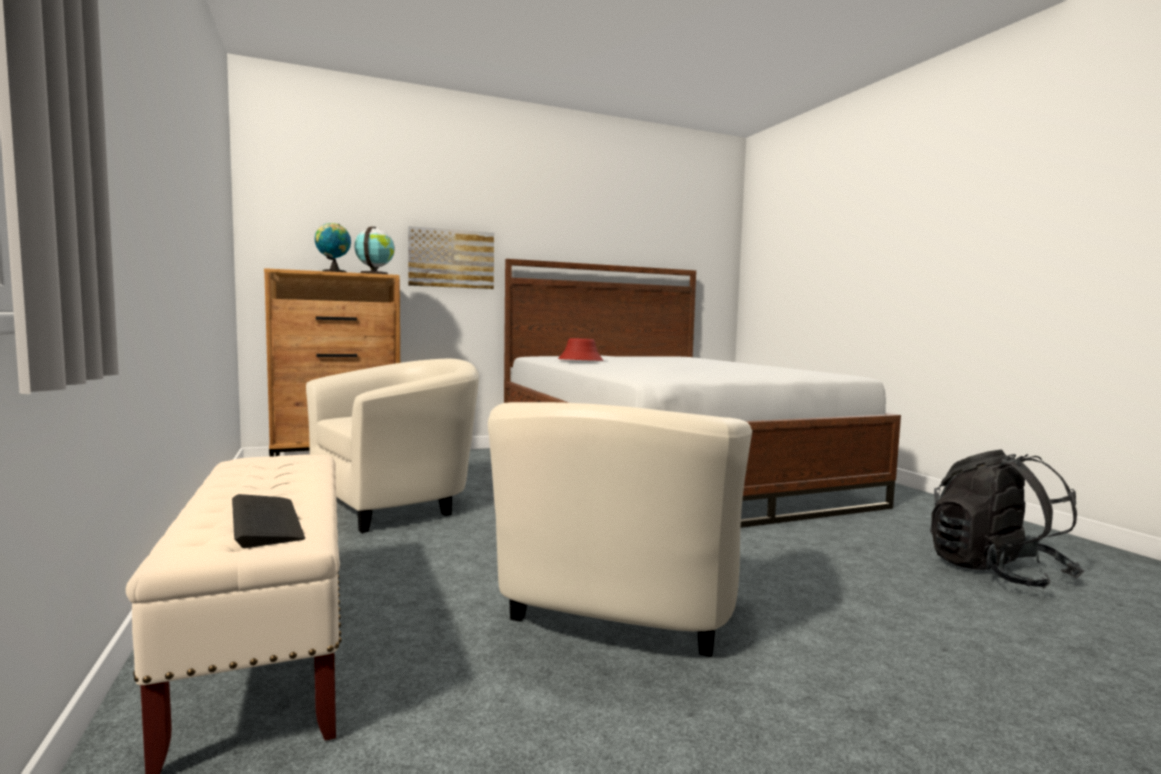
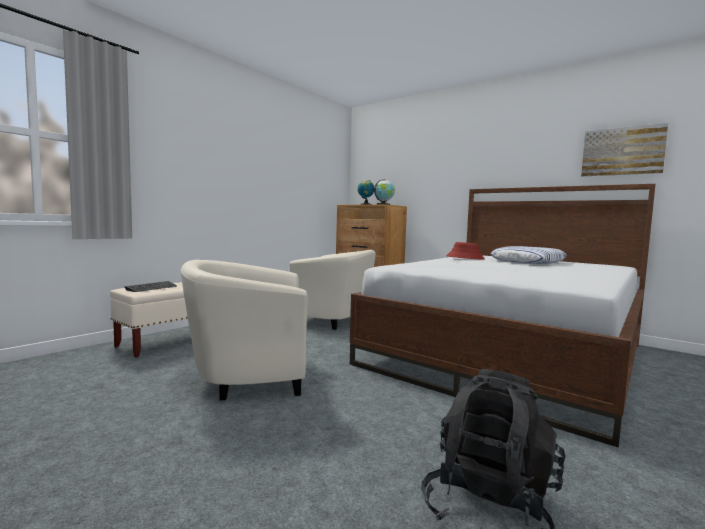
camera: 60 degrees right, 0 degrees up
picture [408,226,494,289] -> picture moved to [581,123,668,177]
none -> pillow [491,246,567,264]

